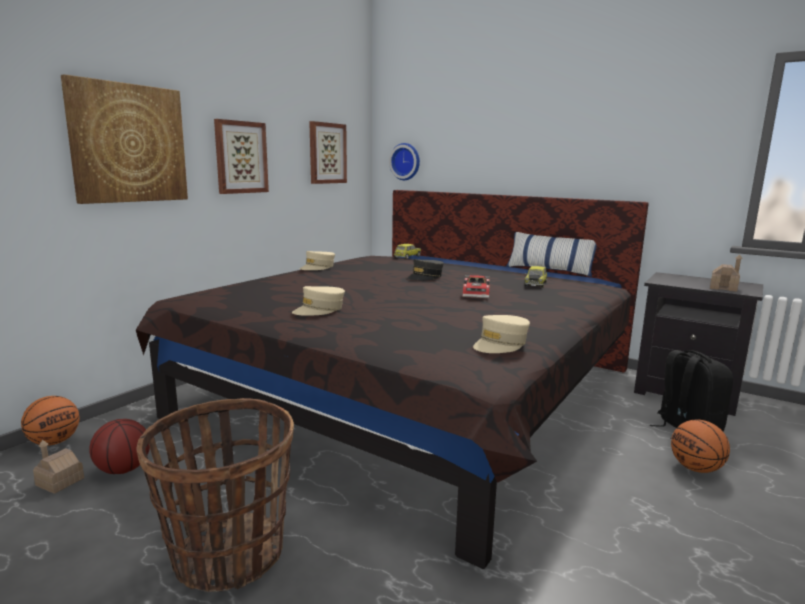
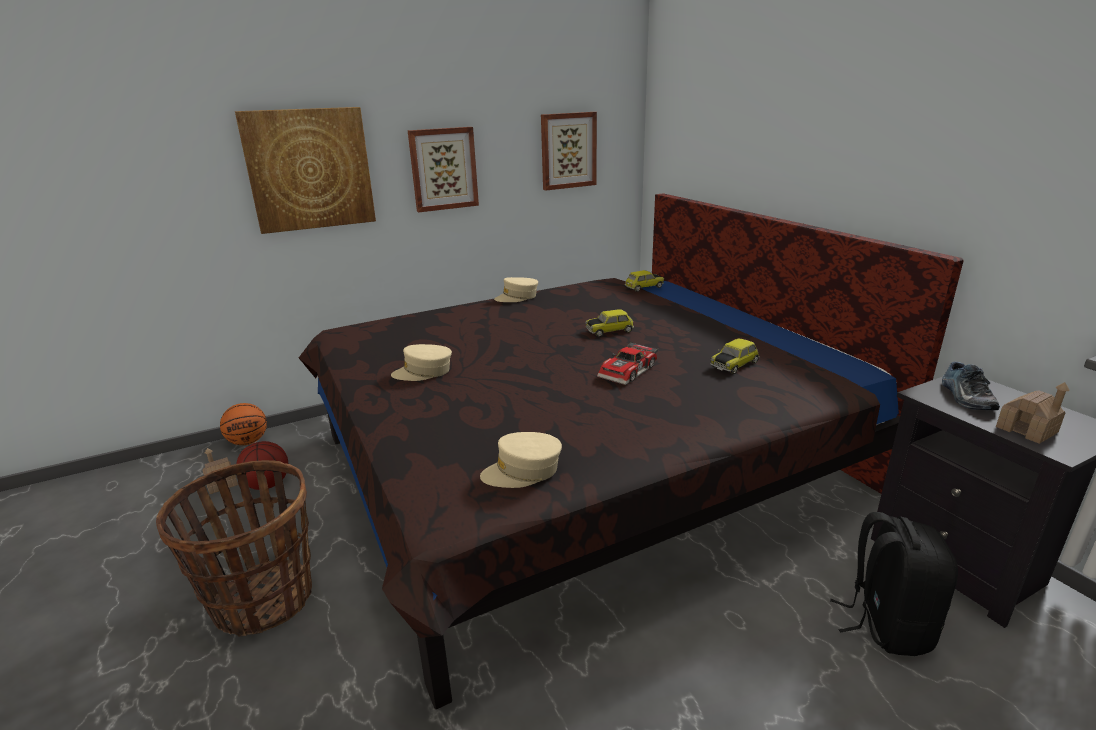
camera: 30 degrees right, 10 degrees up
wall clock [389,143,420,180] -> none
grey cap [407,259,444,280] -> toy car [585,309,634,337]
pillow [506,232,597,277] -> none
basketball [671,420,730,473] -> none
none -> shoe [942,362,1000,410]

